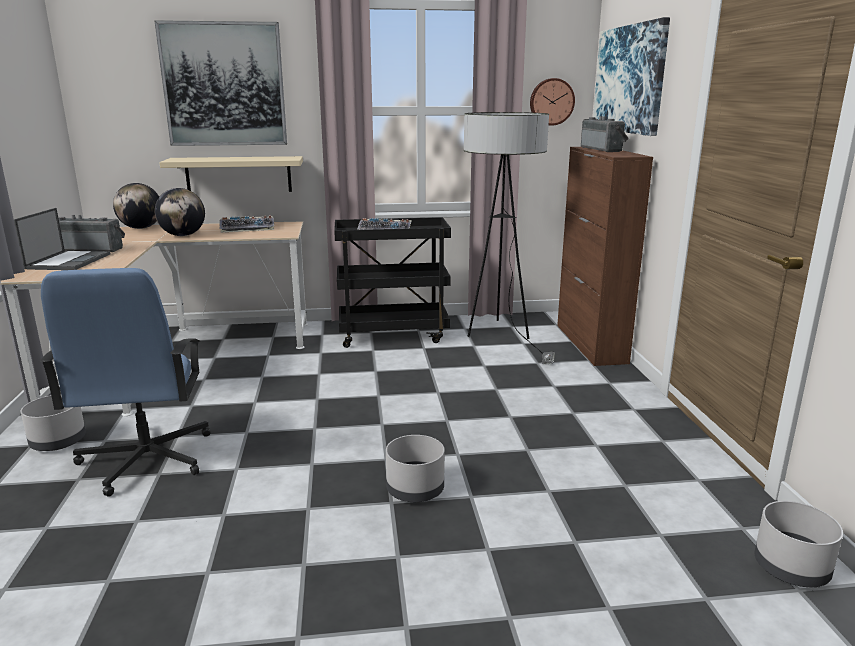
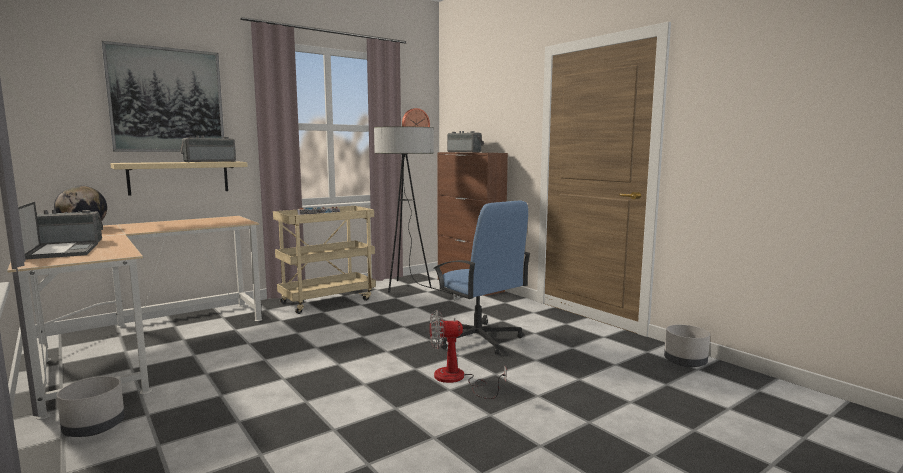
camera: 30 degrees left, 10 degrees down
blue office chair [40,268,211,497] -> blue office chair moved to [433,201,531,354]
globe [155,188,205,236] -> none
keyboard [219,215,274,232] -> none
black cart [334,217,451,348] -> beige cart [273,206,376,314]
grey planter [386,435,445,502] -> fan [430,310,507,399]
picture [593,17,670,136] -> none
none -> radio [180,135,236,162]

